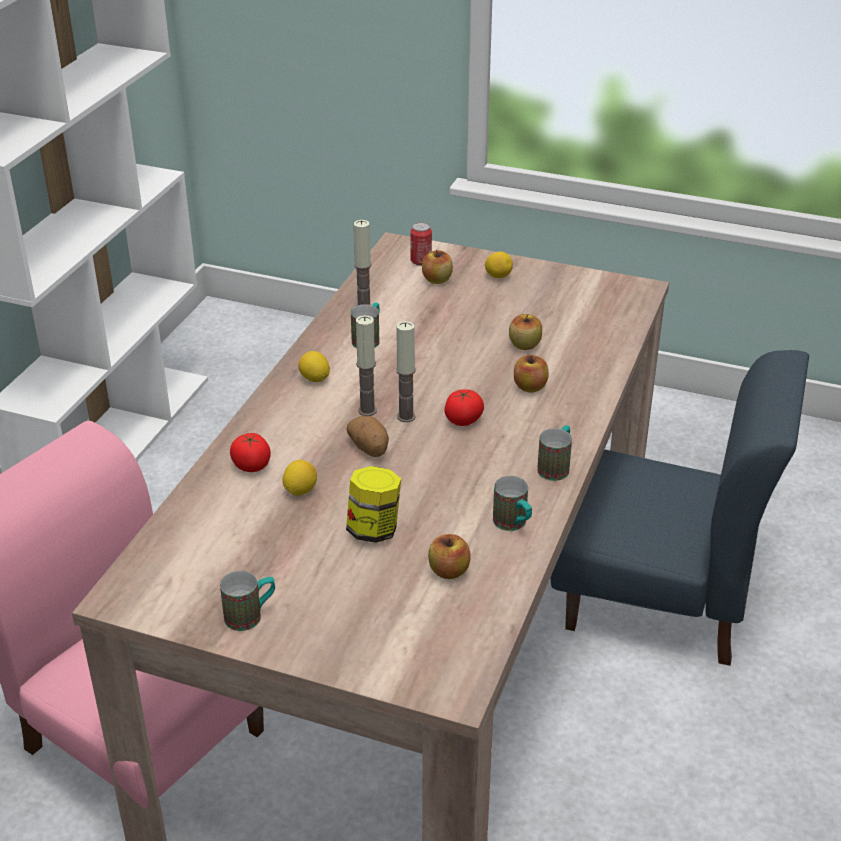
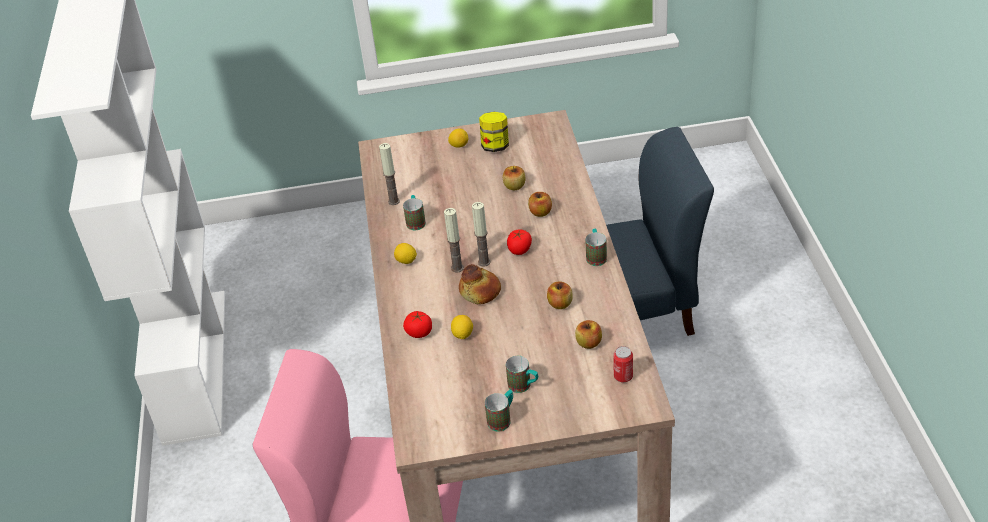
camera: 25 degrees left, 5 degrees up
jar [346,466,401,543] -> jar moved to [479,112,509,152]
potato [347,416,389,457] -> bread [459,264,501,304]
can [410,222,432,266] -> can moved to [613,346,633,382]
apple [422,250,453,284] -> apple moved to [547,282,573,309]
mug [493,476,532,531] -> mug moved to [506,356,538,393]

